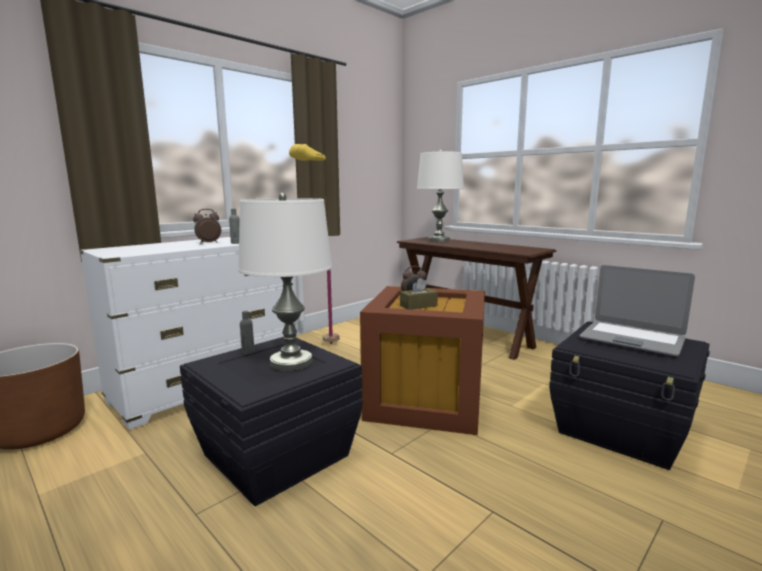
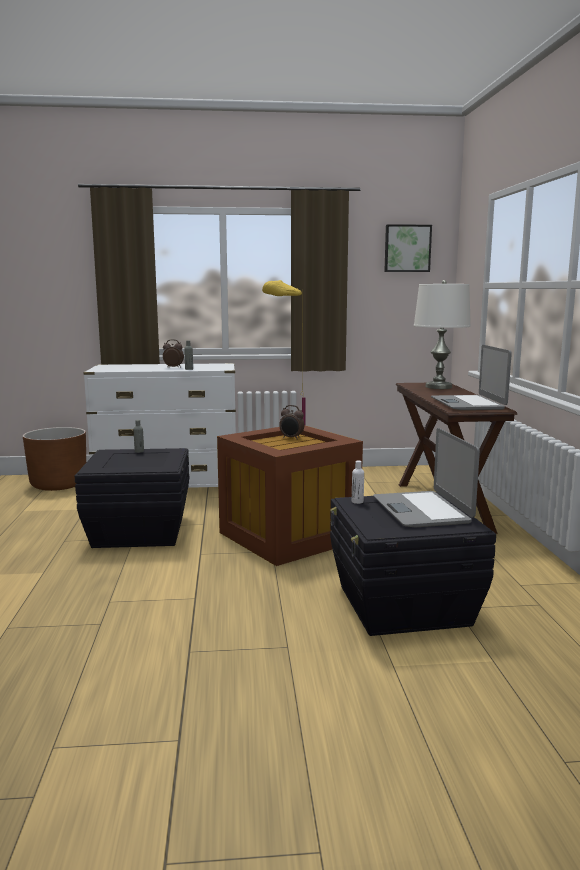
camera: 40 degrees right, 0 degrees up
white table lamp [238,193,332,371] -> none
brown tissue box [400,278,438,309] -> none
none -> white bottle [352,460,364,504]
none -> picture [384,224,432,272]
none -> laptop [431,345,512,410]

